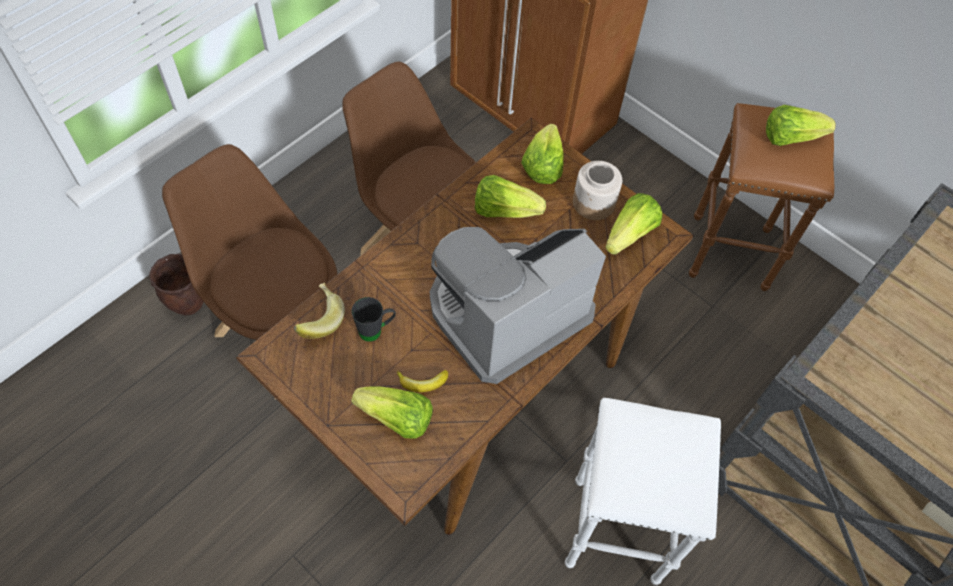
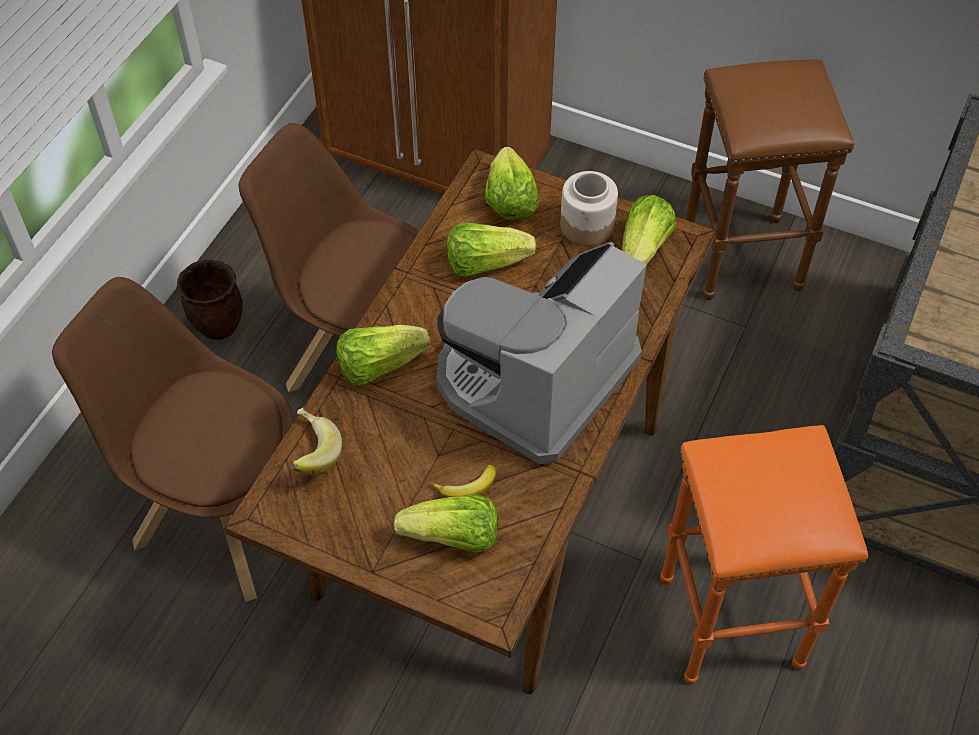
camera: 15 degrees left, 5 degrees down
brown planter [149,254,204,315] -> brown planter moved to [177,260,243,340]
black mug [351,297,396,342] -> none
white stool [565,398,721,585] -> orange stool [660,425,868,685]
lettuce [766,105,836,146] -> lettuce moved to [336,325,430,386]

